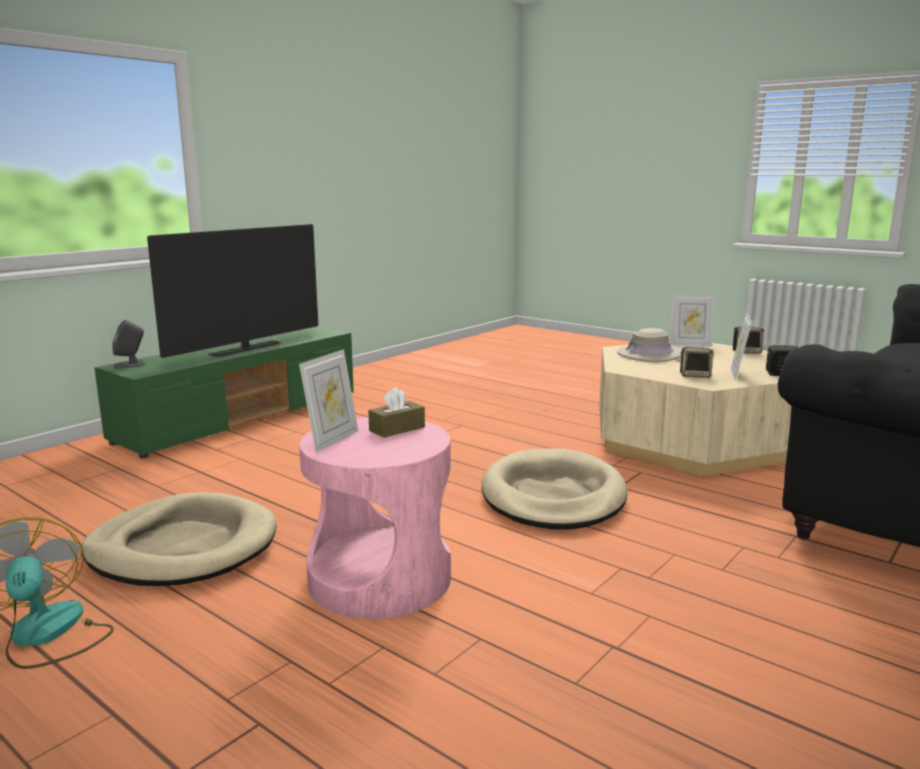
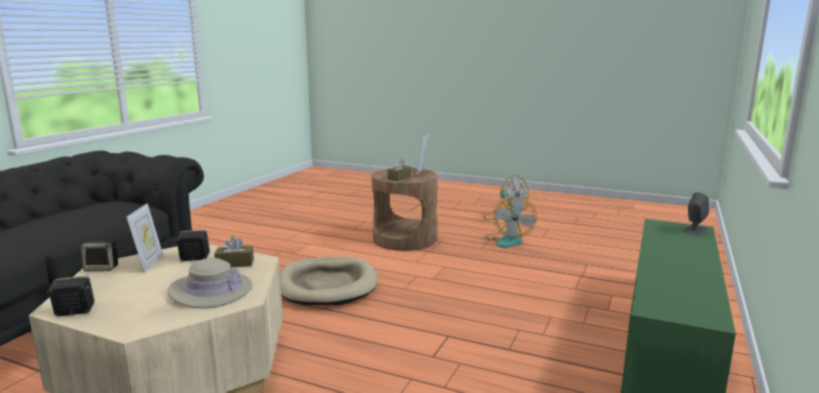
camera: 165 degrees right, 0 degrees up
beige dog bed [80,492,277,586] -> fan [485,196,537,247]
television [147,224,318,358] -> none
pink side table [299,417,451,619] -> brown side table [372,168,438,251]
picture frame [670,295,714,347] -> none
none -> brown tissue box [214,236,254,267]

